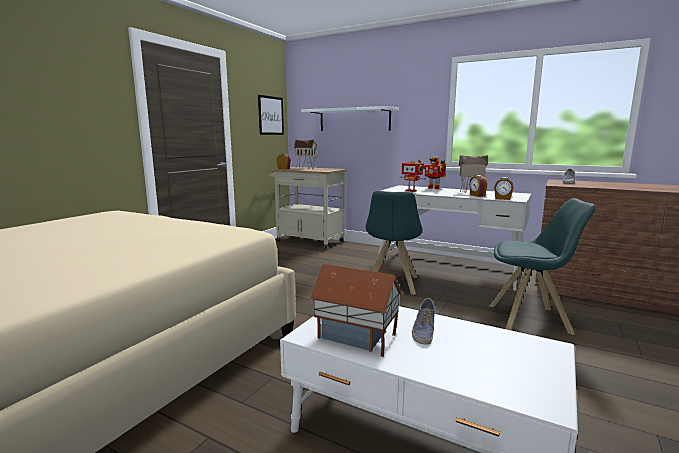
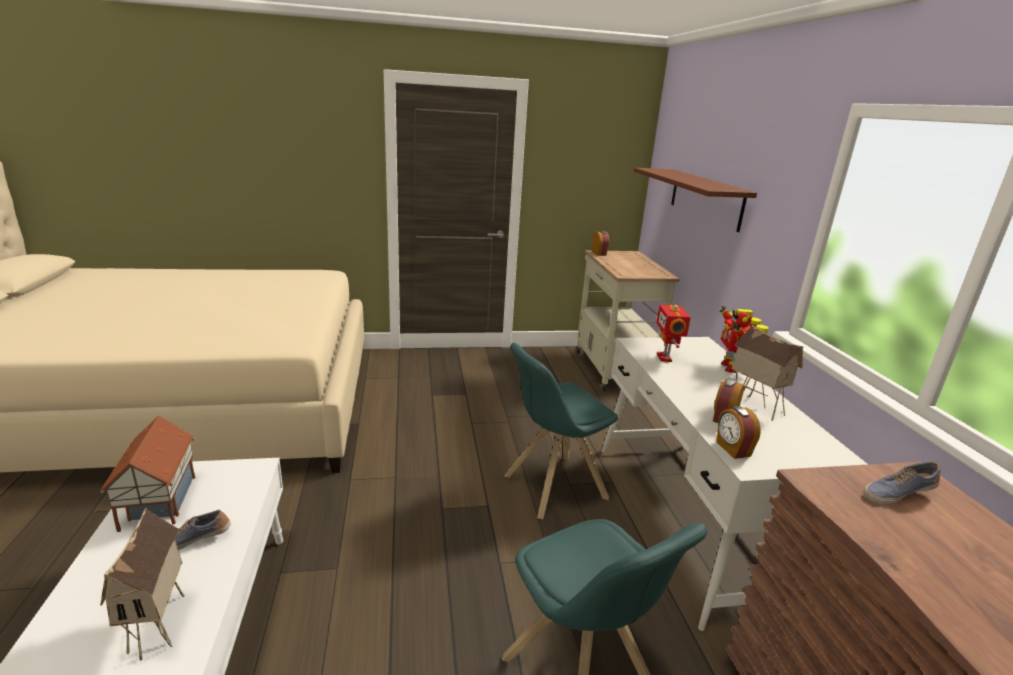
camera: 50 degrees right, 10 degrees up
picture [258,95,284,135] -> none
toy house [294,139,318,169] -> toy house moved to [100,508,185,661]
white shelf [301,106,399,131] -> brown shelf [634,168,757,232]

